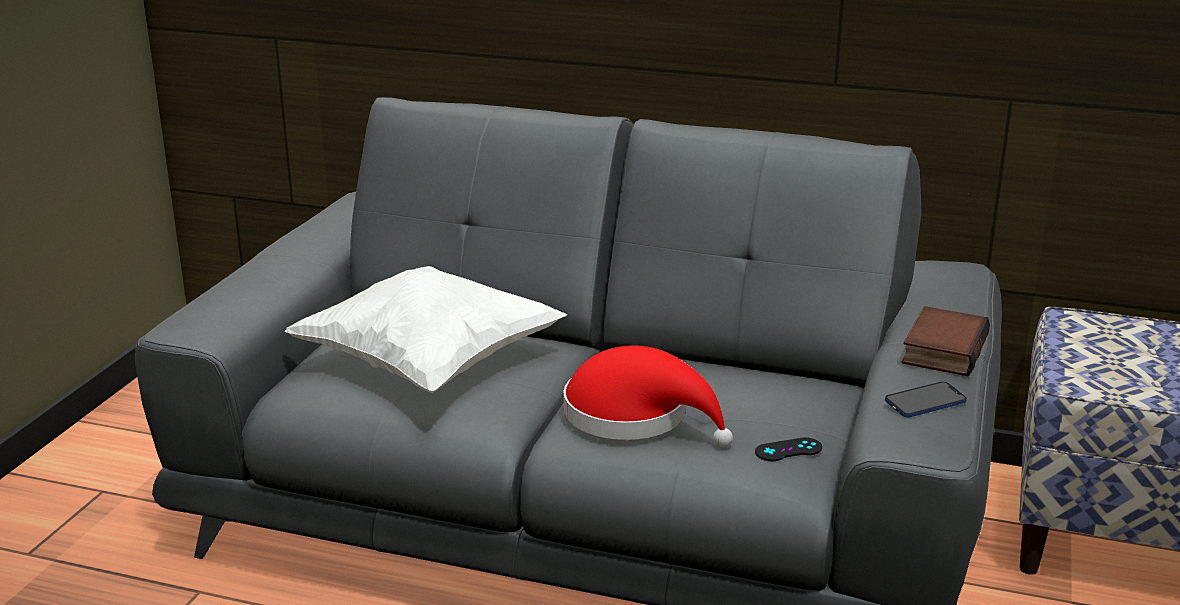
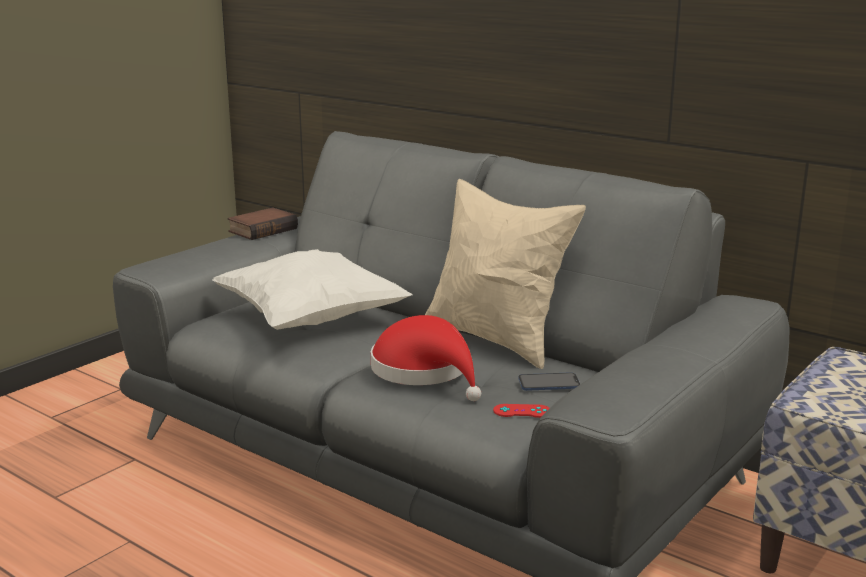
camera: 20 degrees right, 5 degrees down
black game controller [755,437,822,461] -> red game controller [493,404,549,418]
phone [885,381,967,418] -> phone moved to [518,372,580,391]
book [901,306,990,376] -> book moved to [227,208,298,240]
none -> beige pillow [425,179,586,369]

